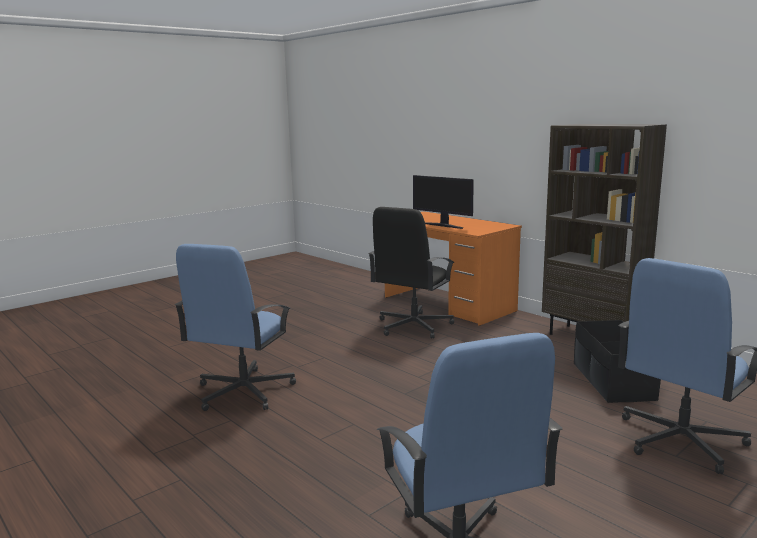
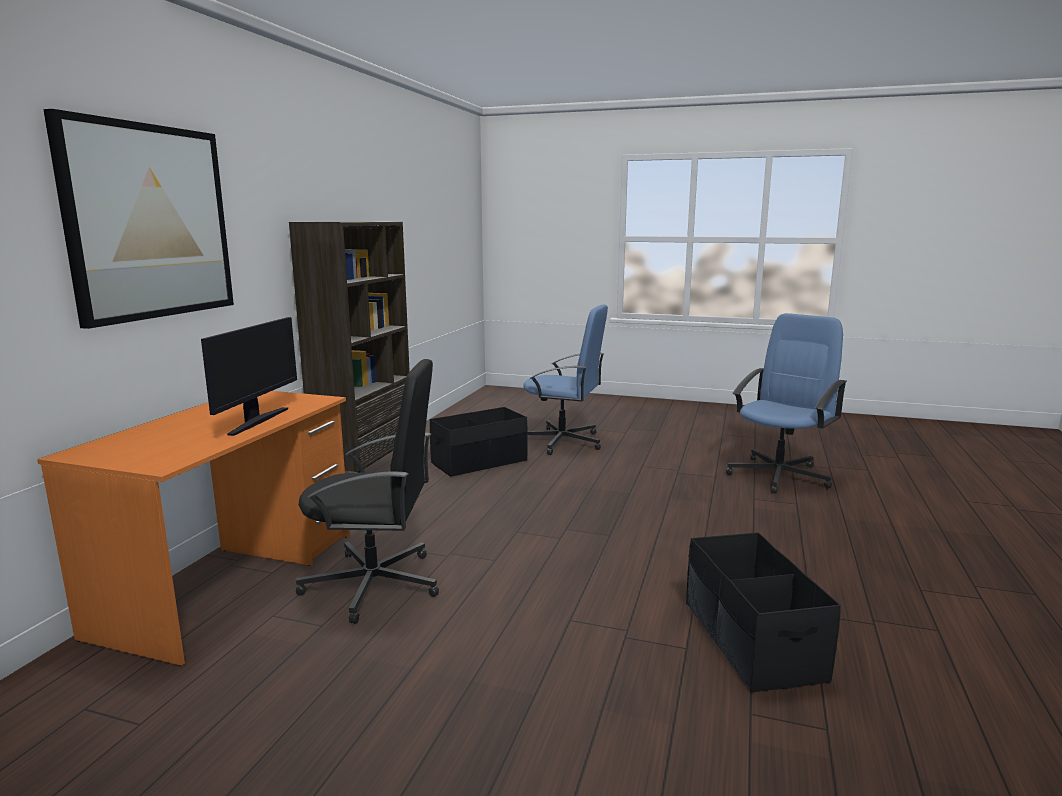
camera: 120 degrees left, 0 degrees up
blue office chair [175,244,296,411] -> black storage box [686,532,841,692]
none -> picture [43,109,234,329]

